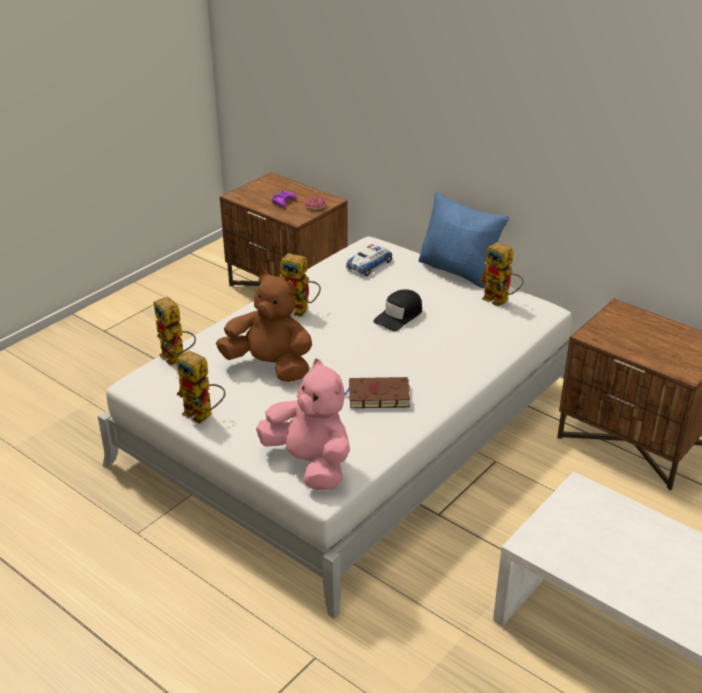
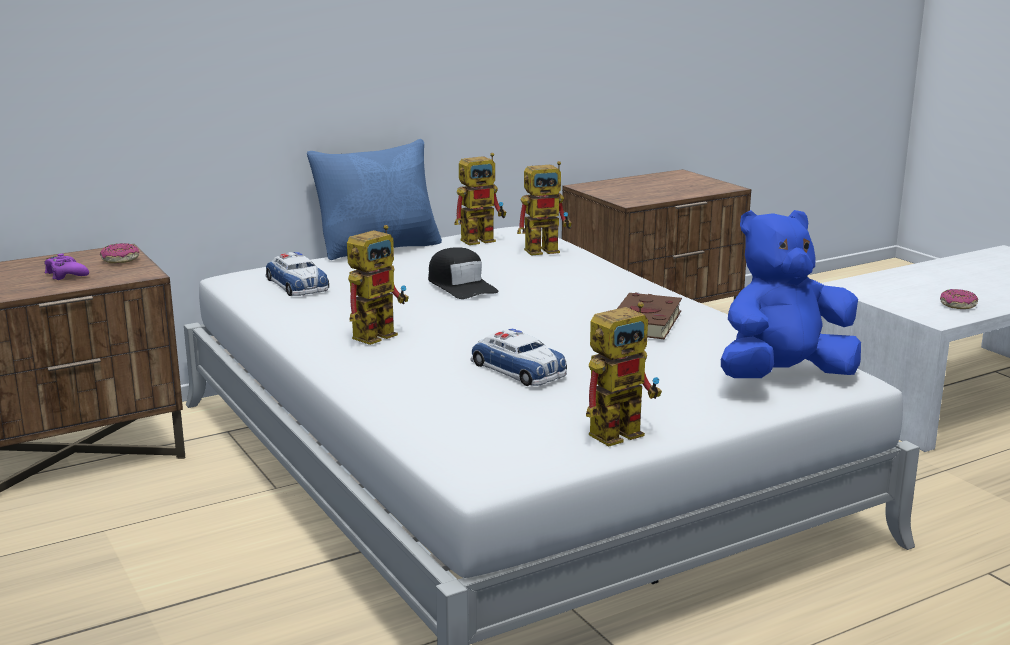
camera: 70 degrees left, 15 degrees down
toy robot [154,296,196,366] -> toy robot moved to [517,161,571,256]
brown plush toy [216,271,312,382] -> toy car [470,329,567,386]
pink plush toy [256,358,350,490] -> blue plush toy [721,210,861,378]
none -> donut [940,289,978,309]

